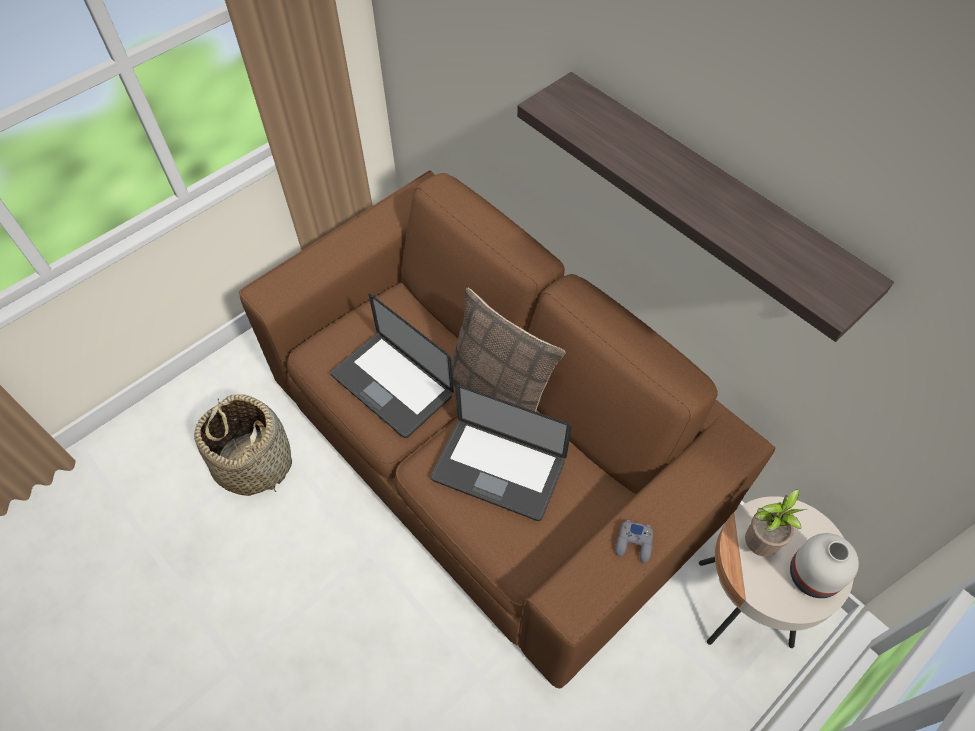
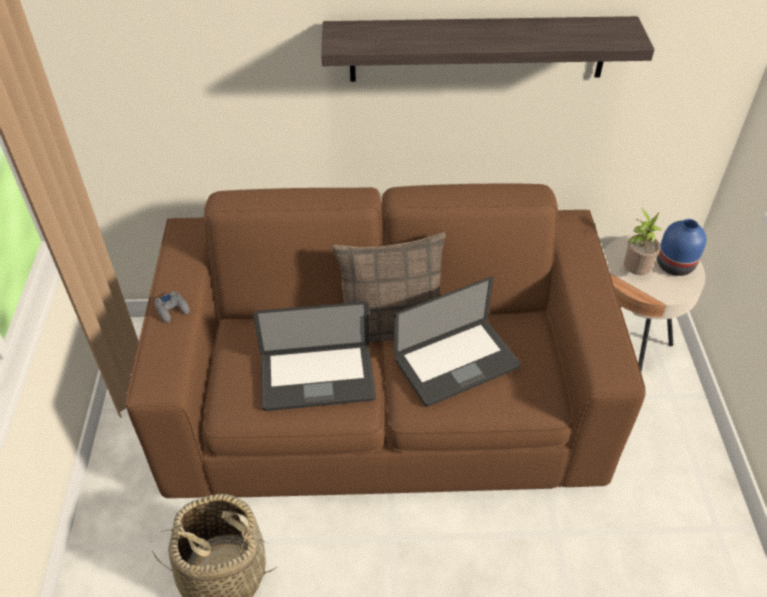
camera: 50 degrees left, 10 degrees down
grey game controller [616,520,653,563] -> grey game controller moved to [154,291,190,323]
white vase [790,533,859,598] -> blue vase [657,219,706,276]

